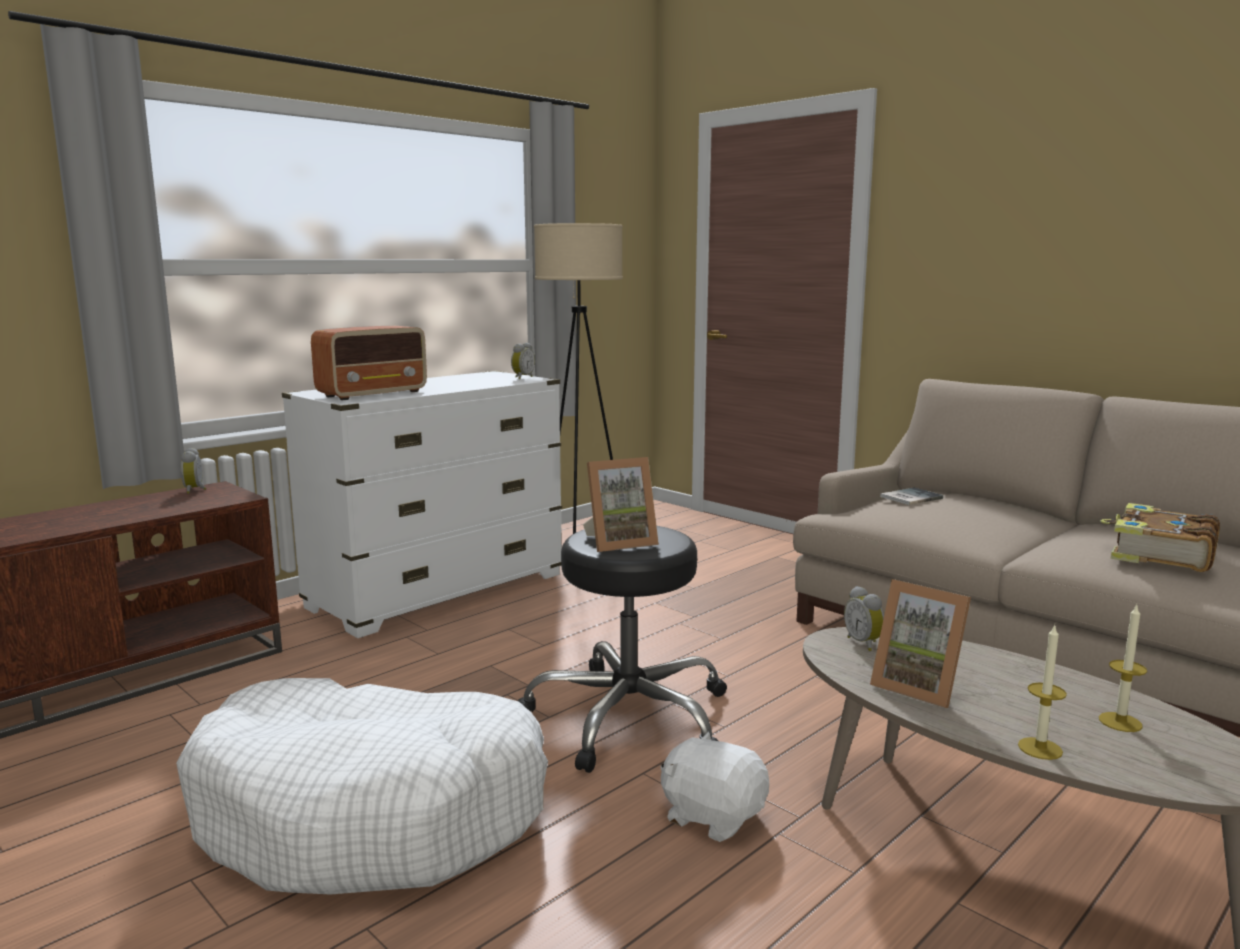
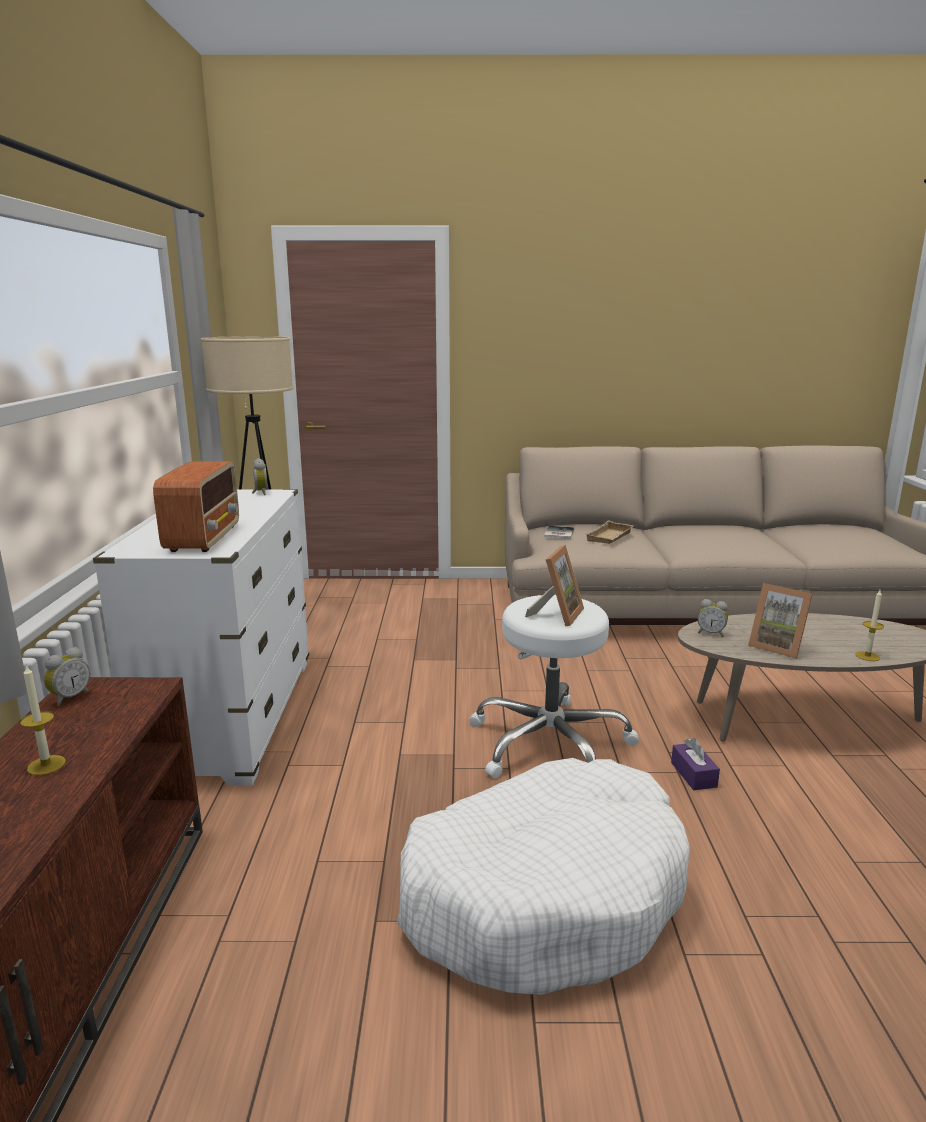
camera: 45 degrees left, 5 degrees up
alarm clock [181,448,206,494] -> alarm clock turned 90 degrees counterclockwise [44,647,90,706]
black stool [518,526,727,773] -> white stool [469,595,639,779]
white plush toy [660,731,769,842] -> purple tissue box [671,738,720,790]
picture frame [870,579,971,708] -> picture frame turned 45 degrees clockwise [748,583,813,659]
candle [1099,604,1147,732] -> candle moved to [20,664,66,775]
book [1100,503,1220,572] -> none
none -> beige tray [586,520,634,544]

